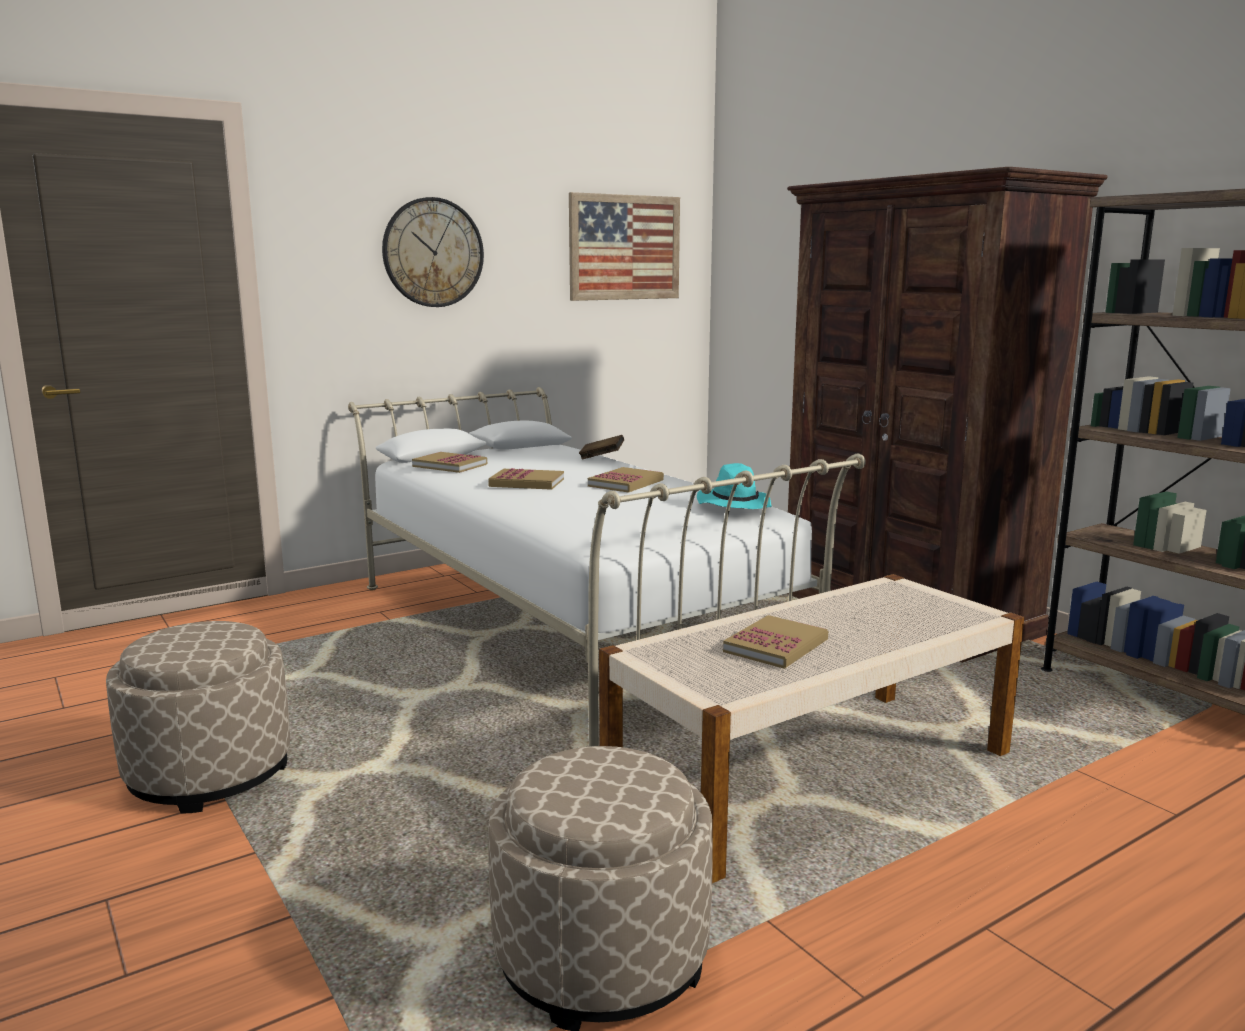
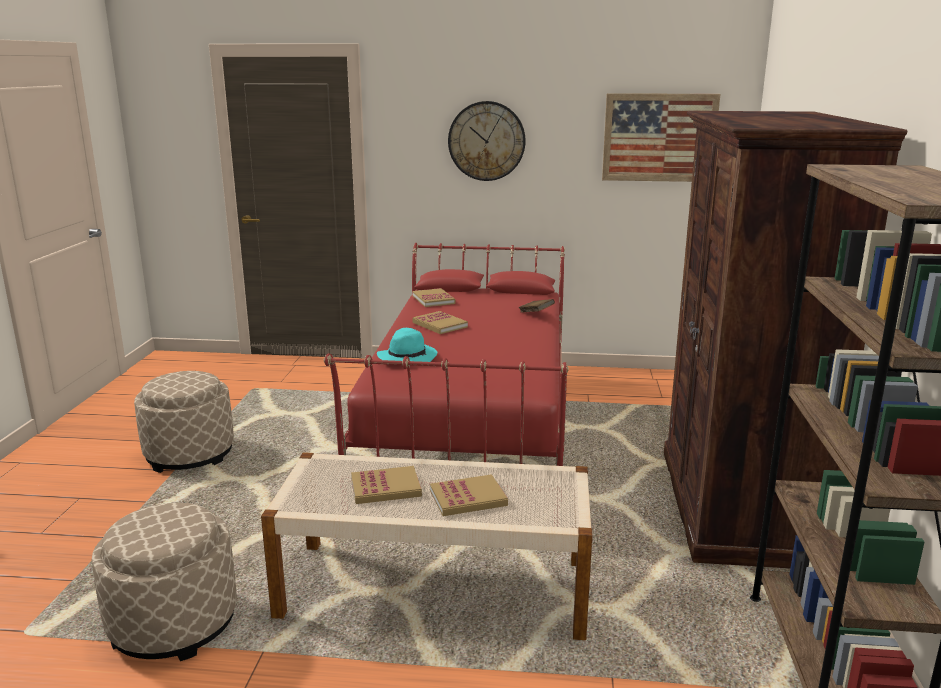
camera: 40 degrees right, 5 degrees up
white bed [348,387,866,746] -> red bed [324,243,568,527]
book [588,467,664,493] -> book moved to [430,474,508,516]
turquoise hat [697,463,771,509] -> turquoise hat moved to [377,328,437,362]

